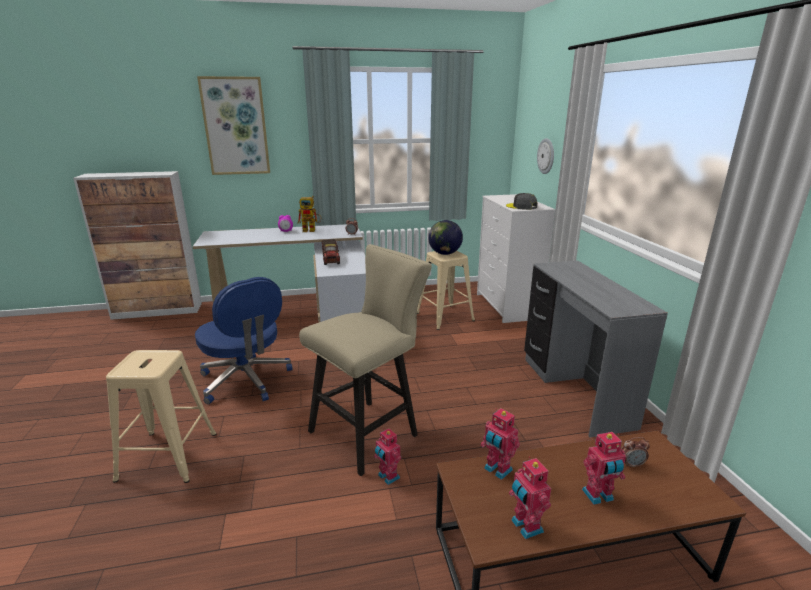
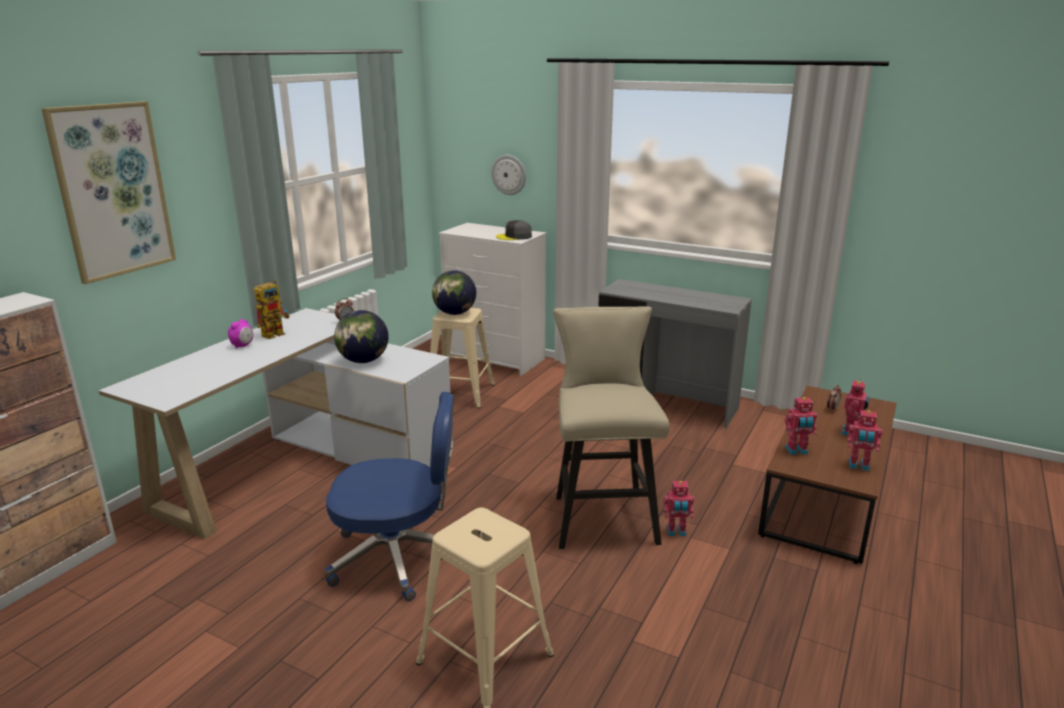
camera: 50 degrees left, 0 degrees up
toy truck [322,239,340,265] -> globe [334,310,389,363]

